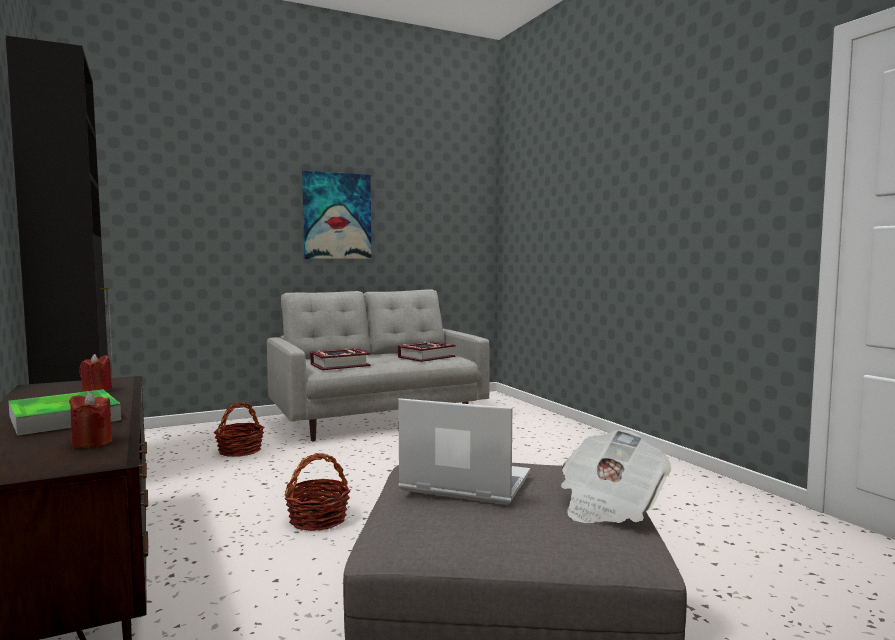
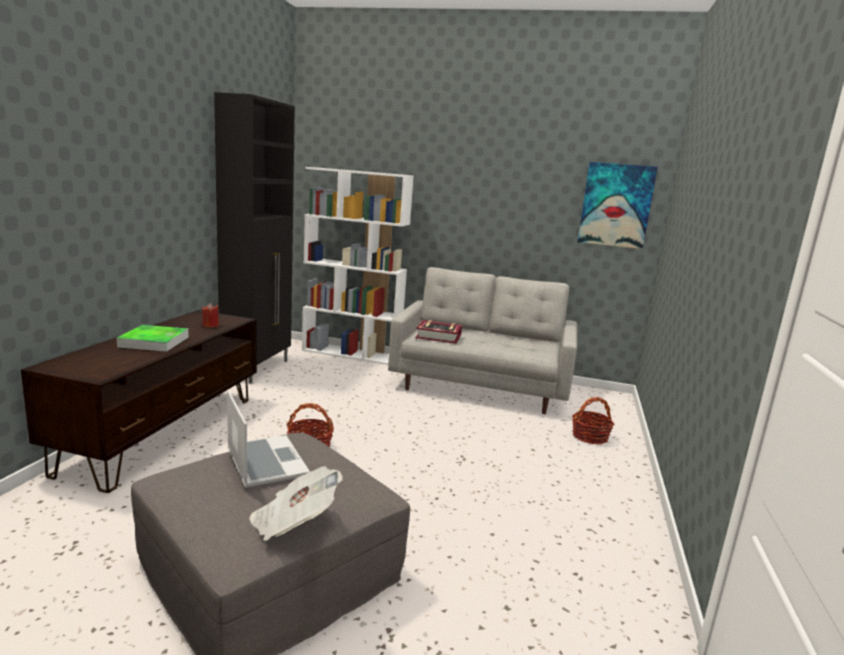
camera: 40 degrees right, 10 degrees up
red candle [69,392,112,448] -> none
basket [214,402,264,457] -> basket moved to [572,397,614,445]
picture [302,170,372,259] -> picture moved to [577,162,658,249]
book [398,342,456,362] -> none
none -> white bookcase [302,167,414,365]

